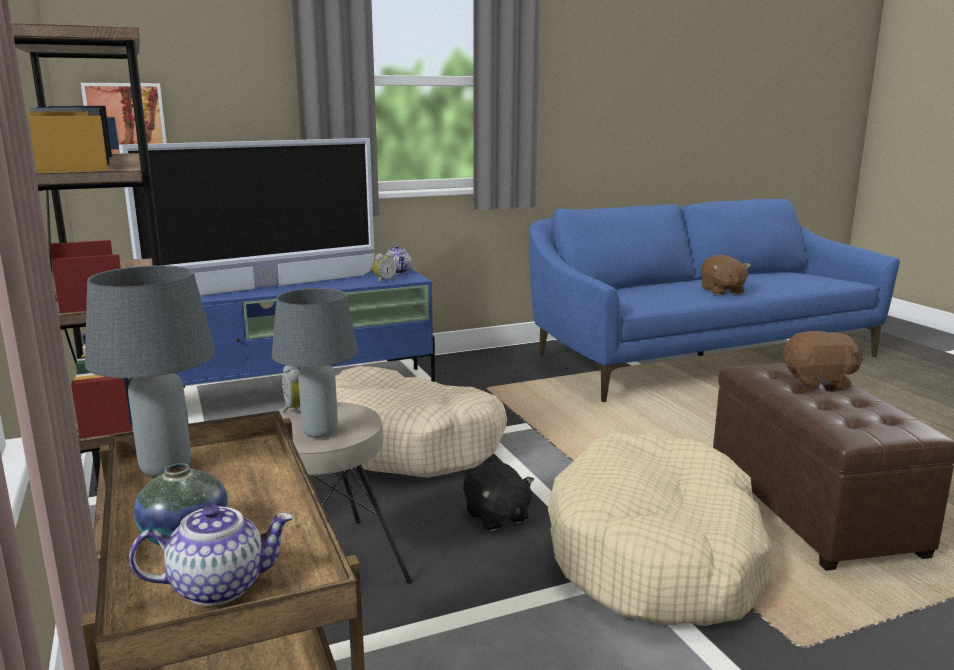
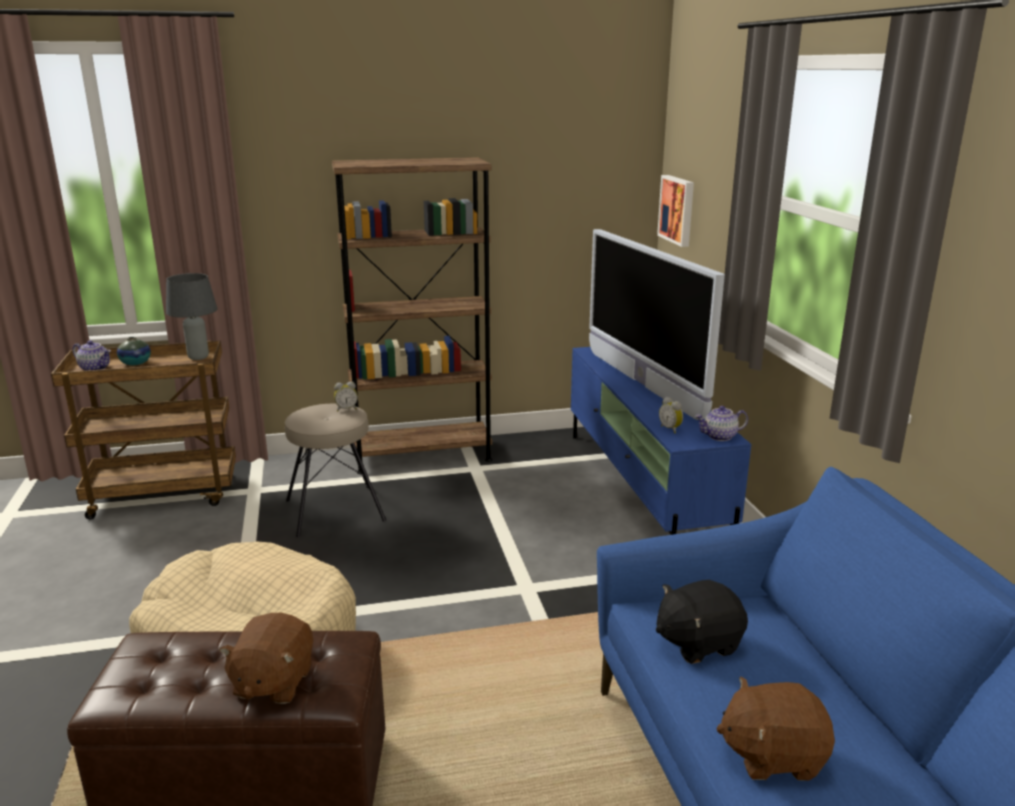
camera: 100 degrees right, 5 degrees up
teapot [129,504,293,606] -> teapot turned 60 degrees counterclockwise [73,340,111,371]
grey table lamp [272,288,358,438] -> none
beige dog bed [335,366,507,478] -> none
black plush toy [463,462,534,531] -> black plush toy moved to [656,580,748,664]

